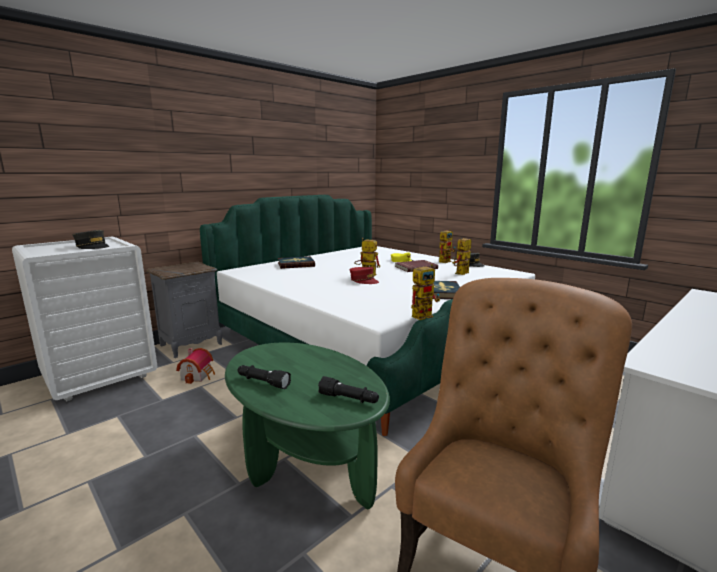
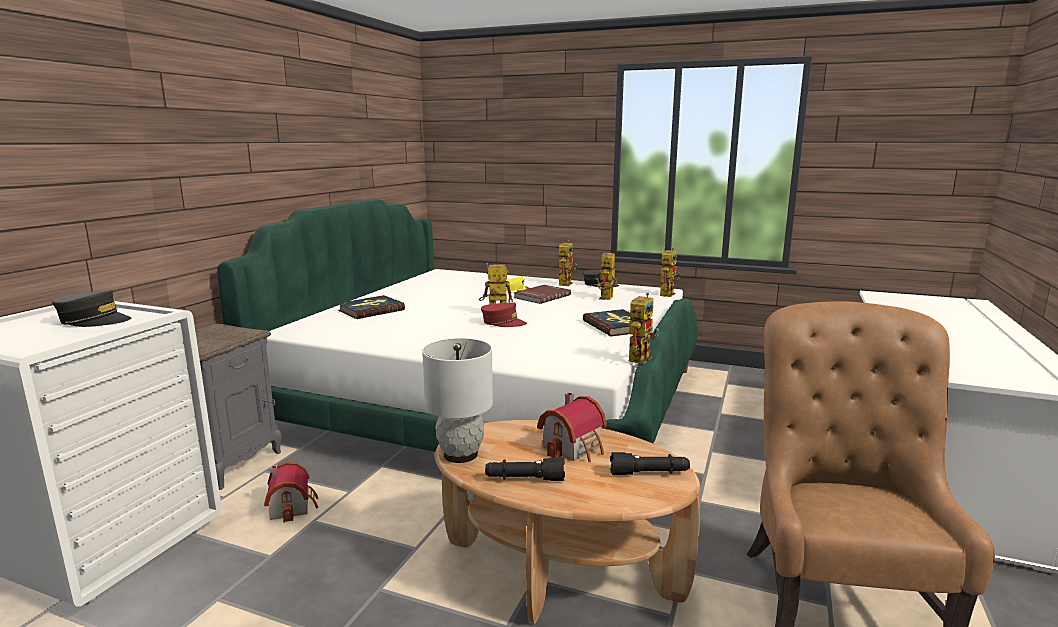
camera: 25 degrees left, 0 degrees up
green coffee table [225,343,390,510] -> brown coffee table [435,420,700,623]
none -> white table lamp [422,338,493,463]
none -> toy house [537,392,607,462]
none -> toy robot [660,248,681,297]

